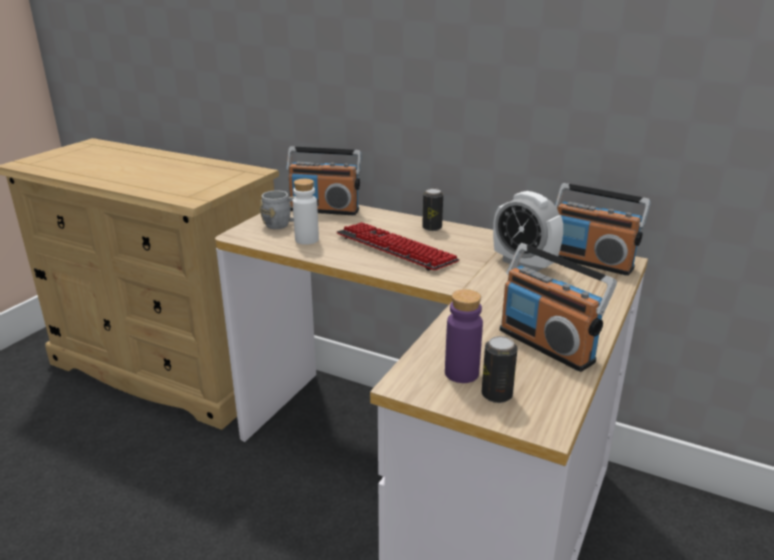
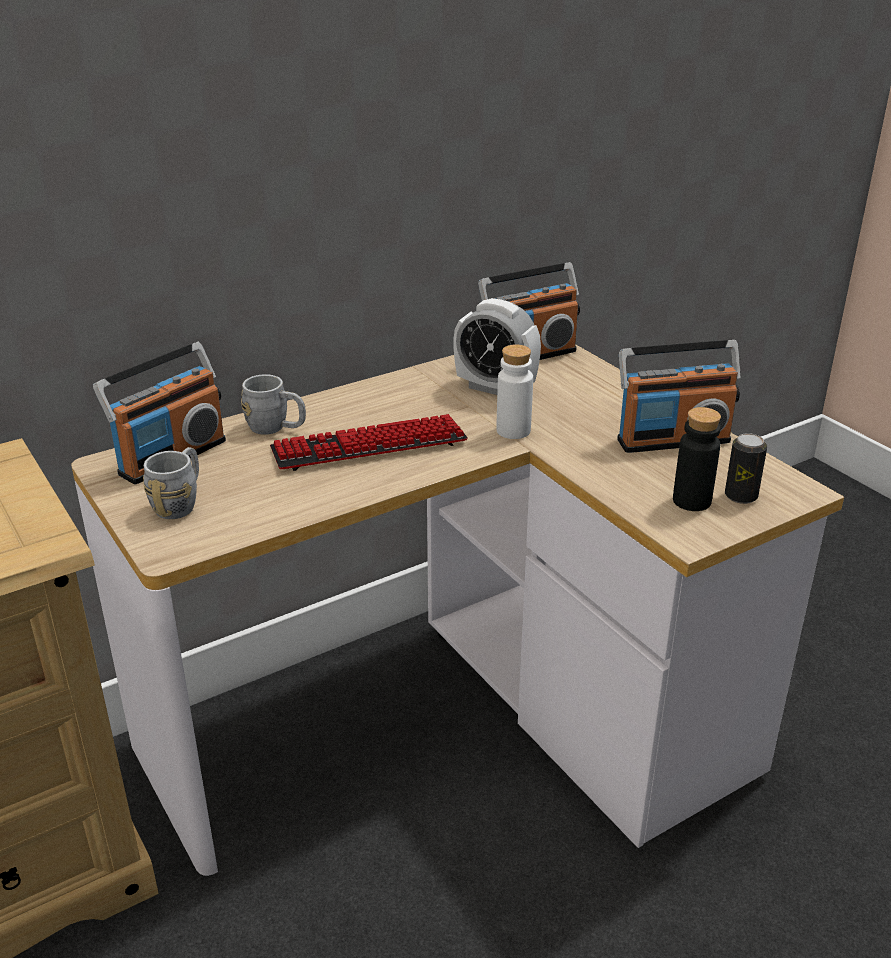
camera: 60 degrees left, 5 degrees up
white bottle [293,179,319,245] -> white bottle moved to [496,345,533,439]
can [422,188,443,231] -> none
purple bottle [445,289,483,383] -> black bottle [673,407,721,511]
alarm clock [493,191,563,272] -> alarm clock turned 45 degrees clockwise [453,298,541,395]
none -> grey mug [241,374,306,435]

